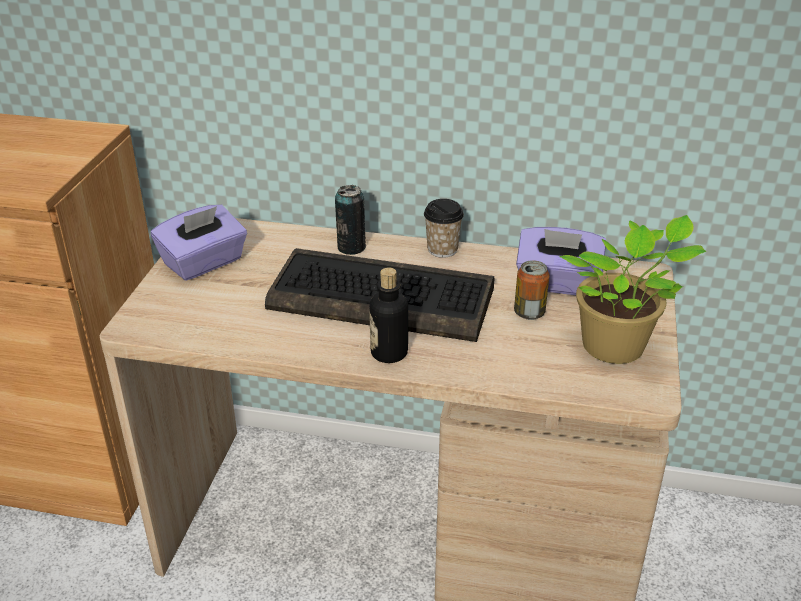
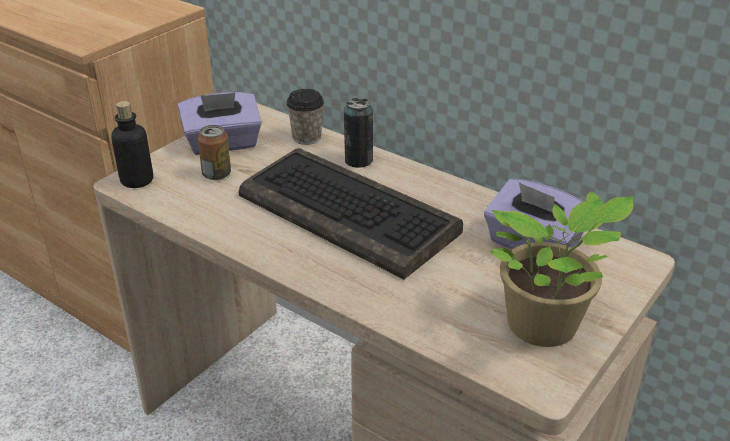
camera: 25 degrees right, 0 degrees up
bottle [369,268,408,363] -> bottle moved to [111,101,153,188]
cup [424,199,464,258] -> cup moved to [286,89,324,145]
can [514,260,550,320] -> can moved to [198,125,231,180]

